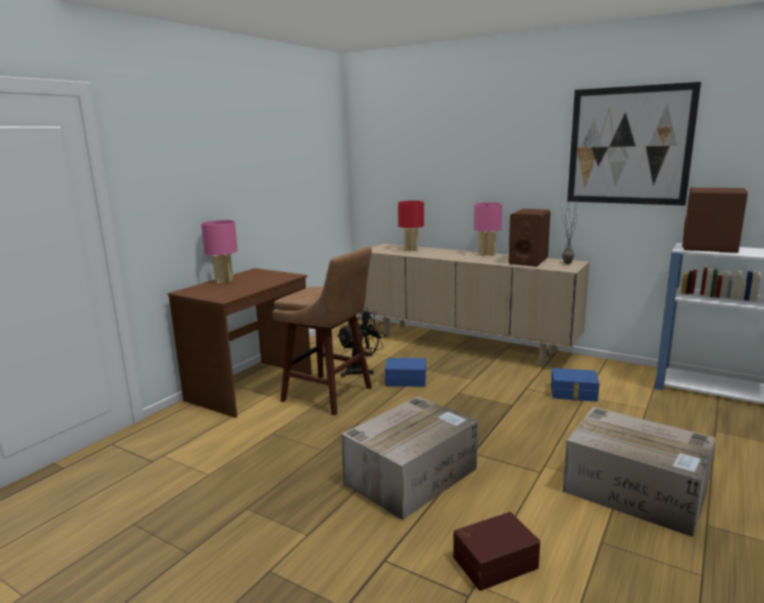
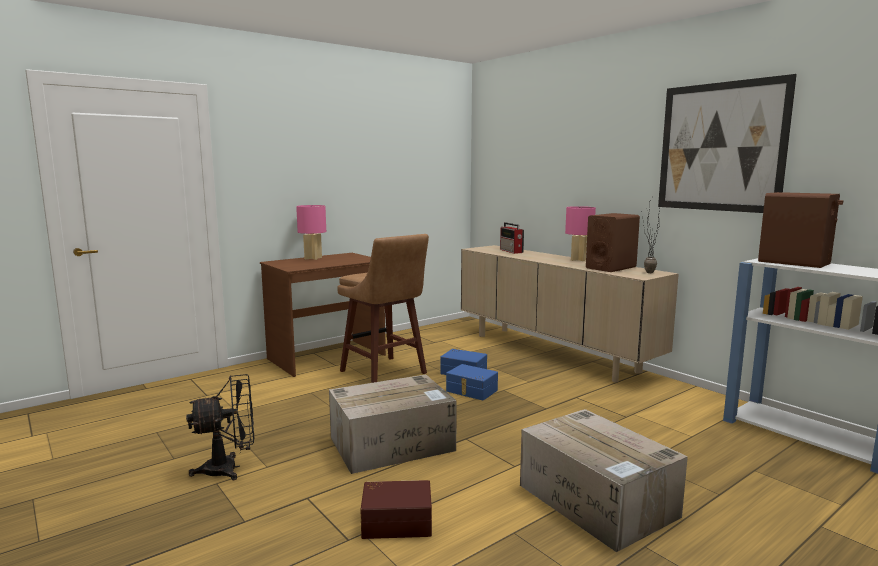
camera: 20 degrees right, 5 degrees down
black fan [337,308,386,378] -> black fan moved to [186,374,254,480]
red table lamp [398,201,424,251] -> radio [500,222,524,254]
blue storage box [551,368,600,402] -> blue storage box moved to [446,364,498,401]

